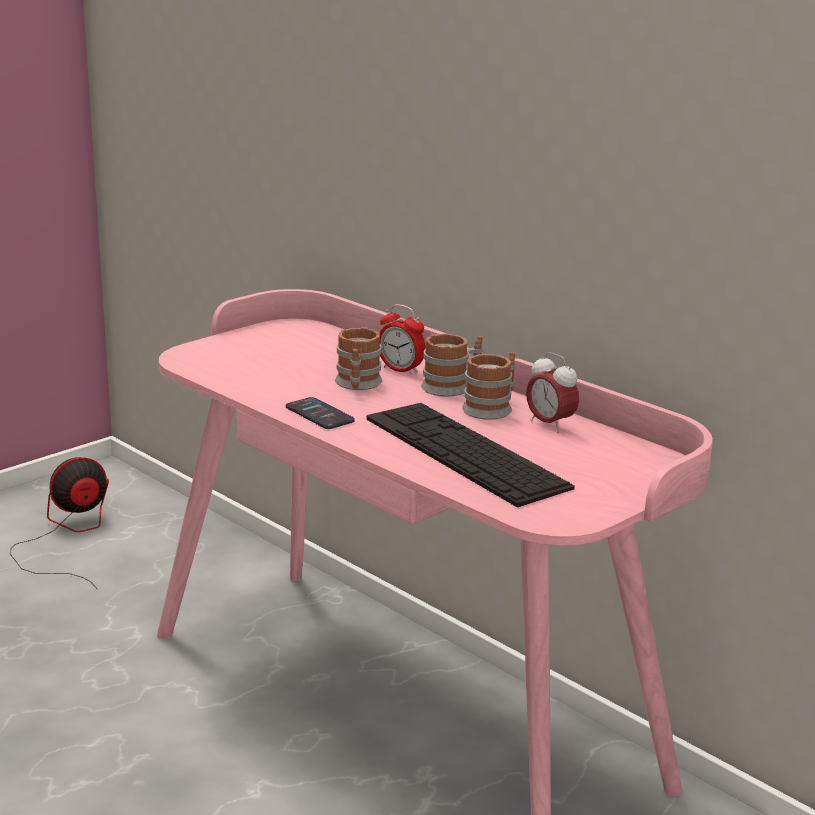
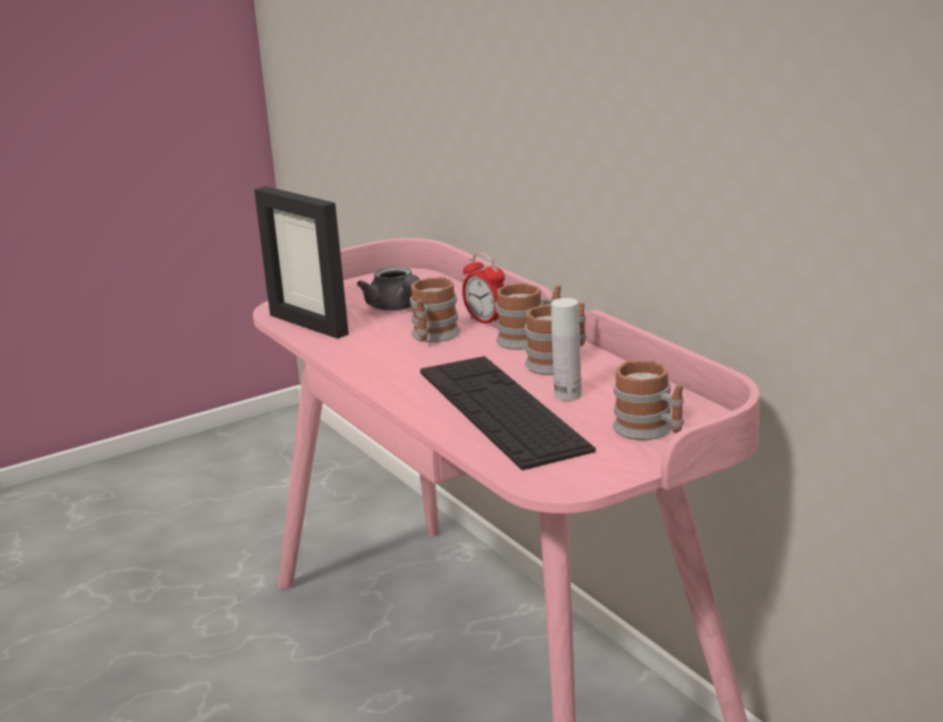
camera: 15 degrees right, 0 degrees up
fan [9,457,109,589] -> none
phone [286,397,355,429] -> none
alarm clock [526,352,579,433] -> none
none -> picture frame [254,186,349,339]
none -> grey teapot [357,266,420,311]
none -> white bottle [551,298,582,401]
none -> mug [613,360,684,440]

